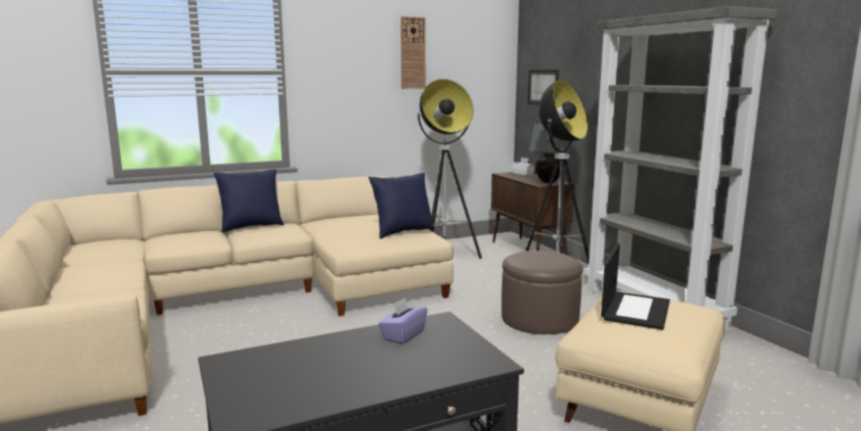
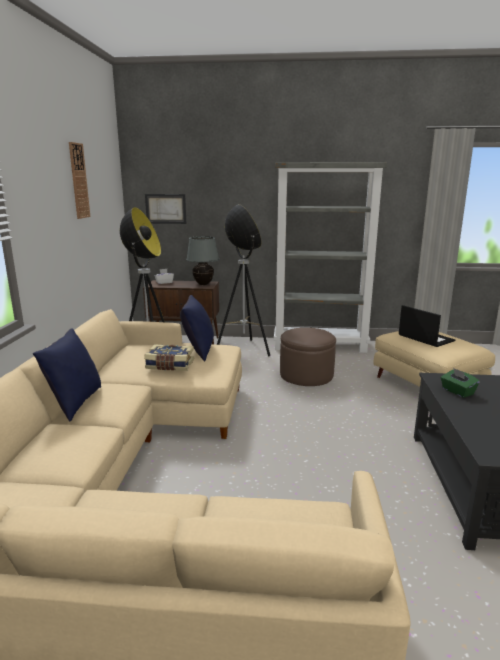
camera: 60 degrees left, 5 degrees up
purple tissue box [379,298,427,344] -> green tissue box [441,368,480,398]
none -> book [144,344,194,371]

